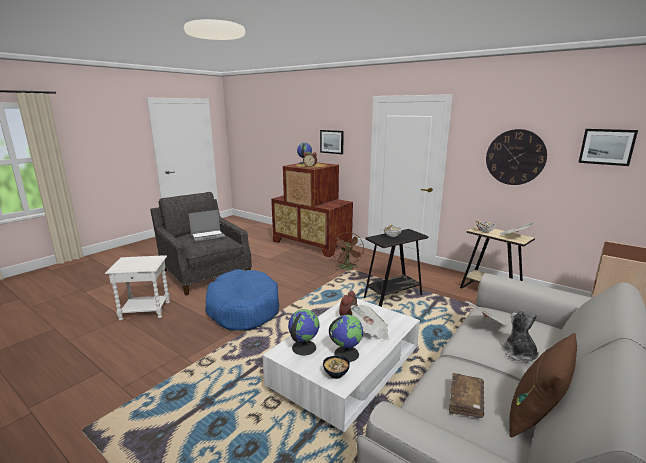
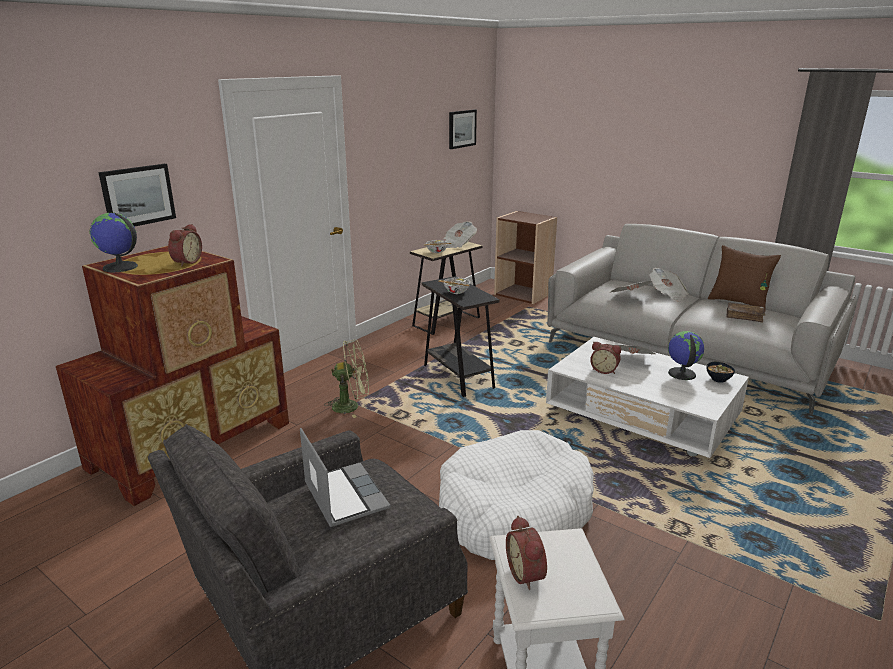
camera: 90 degrees left, 5 degrees up
blue dog bed [205,269,279,331] -> white dog bed [439,430,594,560]
globe [288,309,320,355] -> none
brown fan [332,232,364,270] -> green fan [324,340,369,418]
wall clock [486,129,547,185] -> none
plush toy [501,310,539,361] -> newspaper [649,268,689,302]
none -> alarm clock [506,516,547,590]

